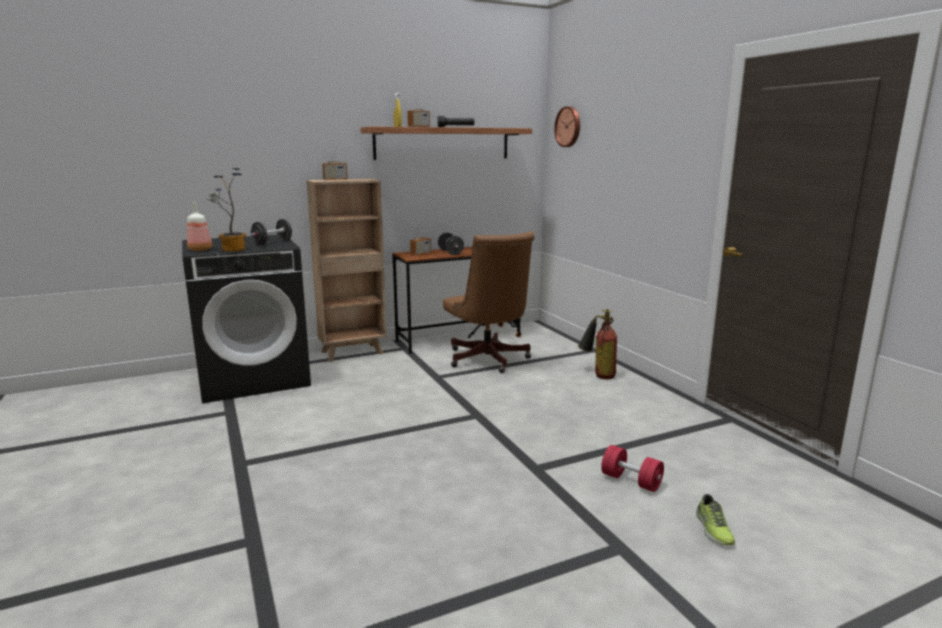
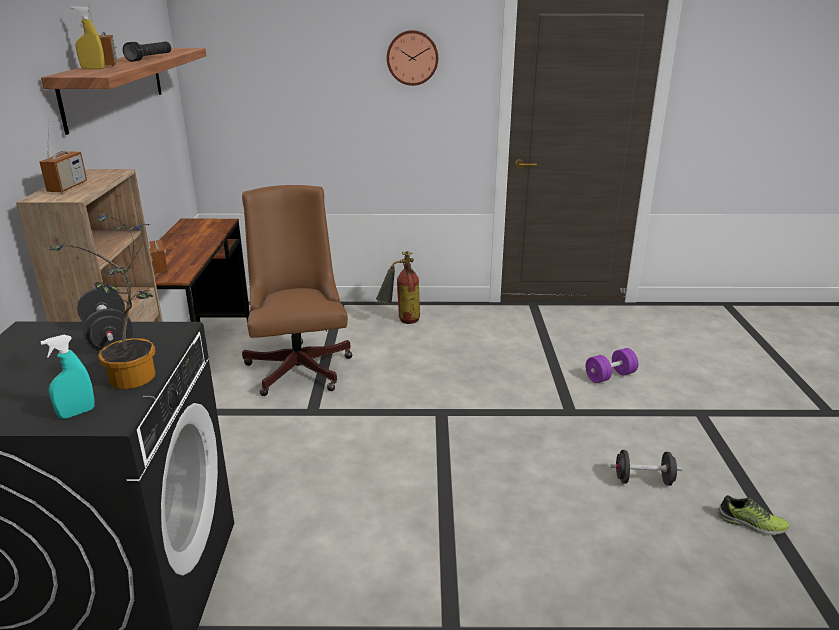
camera: 65 degrees left, 10 degrees up
bottle [187,202,212,251] -> turquoise spray bottle [41,335,95,419]
black dumbbell [438,233,464,255] -> black dumbbell moved to [610,450,682,486]
brown office chair [443,232,535,373] -> brown office chair turned 105 degrees counterclockwise [242,185,352,396]
wall clock [554,106,580,147] -> wall clock moved to [387,30,438,86]
red dumbbell [601,445,664,492] -> purple dumbbell [585,348,638,383]
shoe [696,494,735,545] -> shoe moved to [717,495,789,535]

